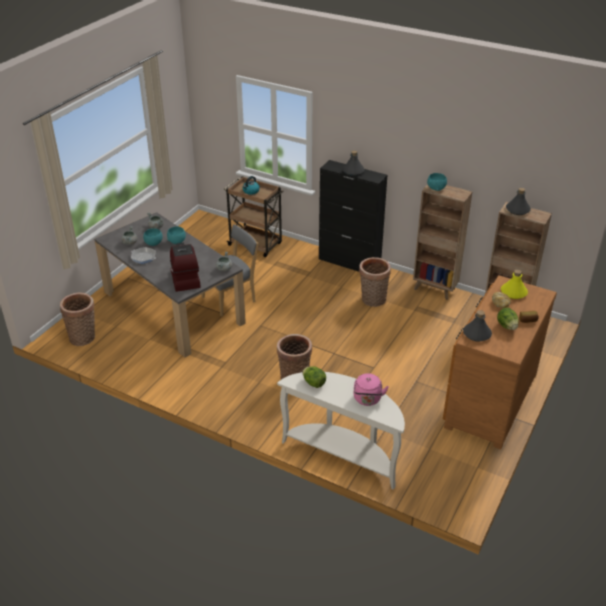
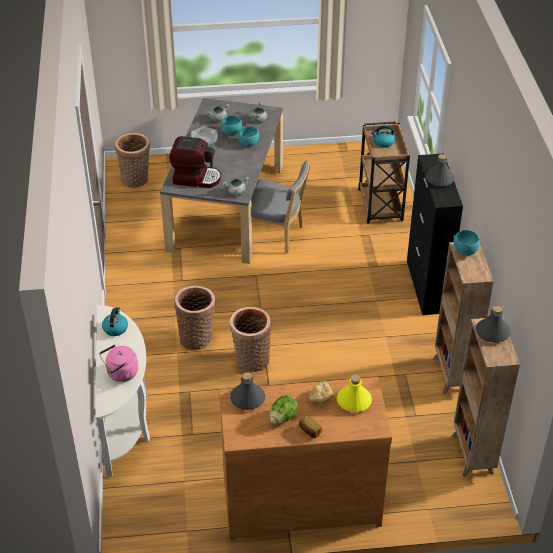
camera: 55 degrees right, 5 degrees up
coffee machine [170,243,201,292] -> coffee machine turned 60 degrees clockwise [169,136,221,188]
lettuce [302,366,326,388] -> kettle [102,307,128,336]
basket [359,257,391,307] -> basket moved to [230,307,271,372]

